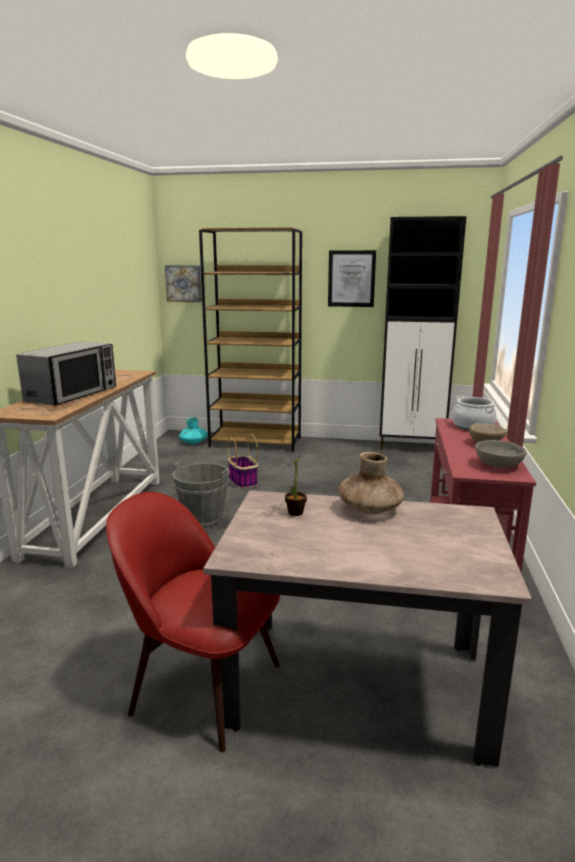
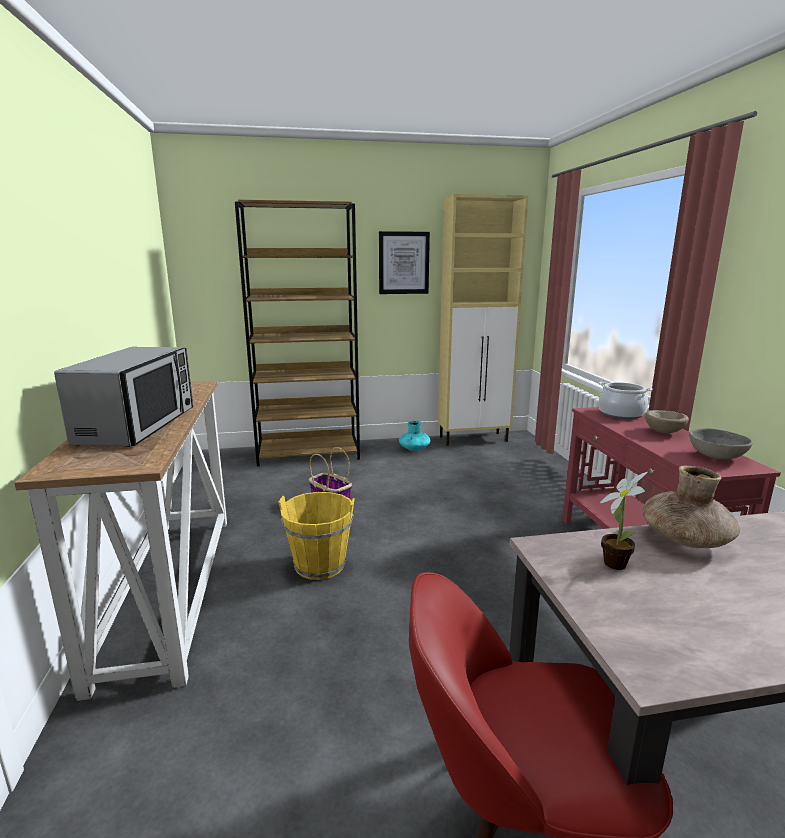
camera: 20 degrees left, 0 degrees up
picture [165,265,202,302] -> none
grey bucket [172,461,229,528] -> yellow bucket [278,492,355,580]
turquoise vase [179,417,208,444] -> turquoise vase moved to [399,420,431,451]
black cabinet [380,216,467,450] -> beige cabinet [438,194,529,446]

